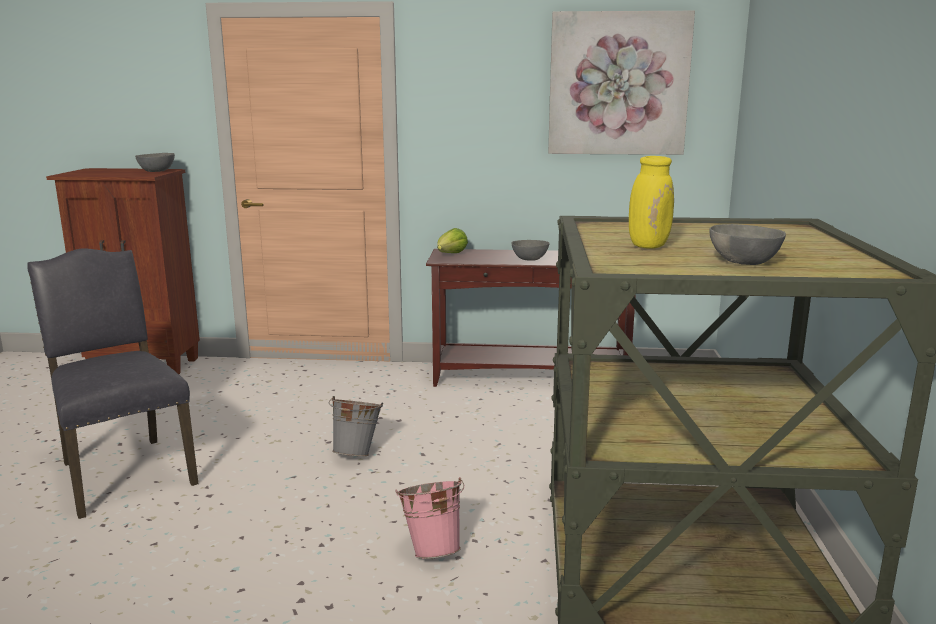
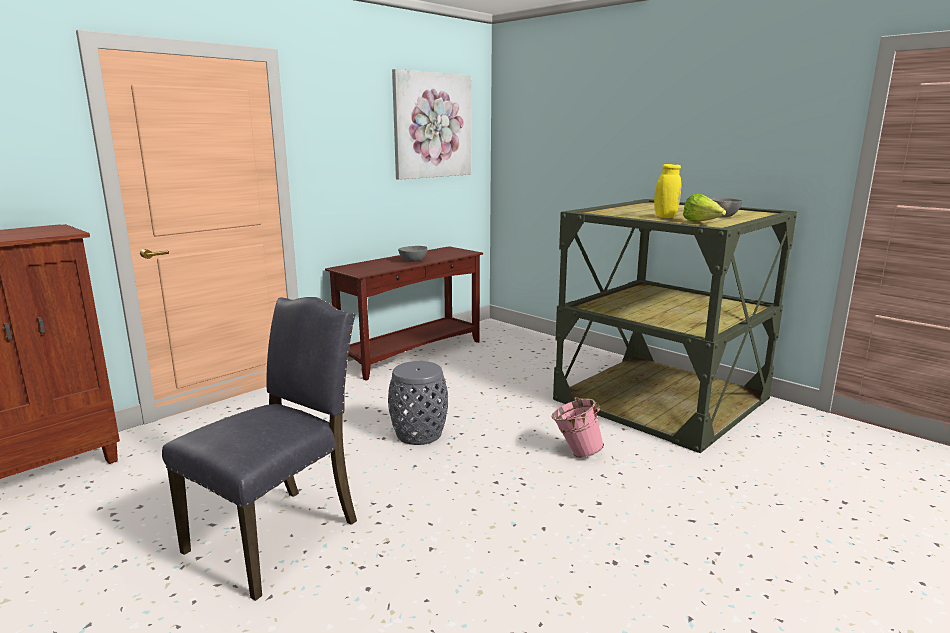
camera: 50 degrees left, 0 degrees up
grey chair [27,248,198,519] -> grey chair turned 120 degrees clockwise [162,297,357,601]
grey bowl [135,153,175,172] -> none
grey bucket [329,396,383,456] -> grey stool [388,361,448,445]
lettuce [437,228,468,253] -> lettuce moved to [683,193,726,222]

